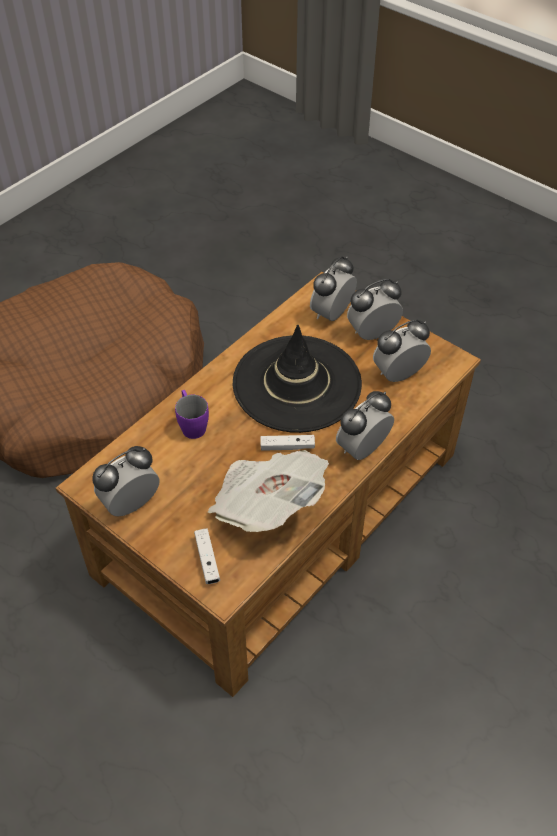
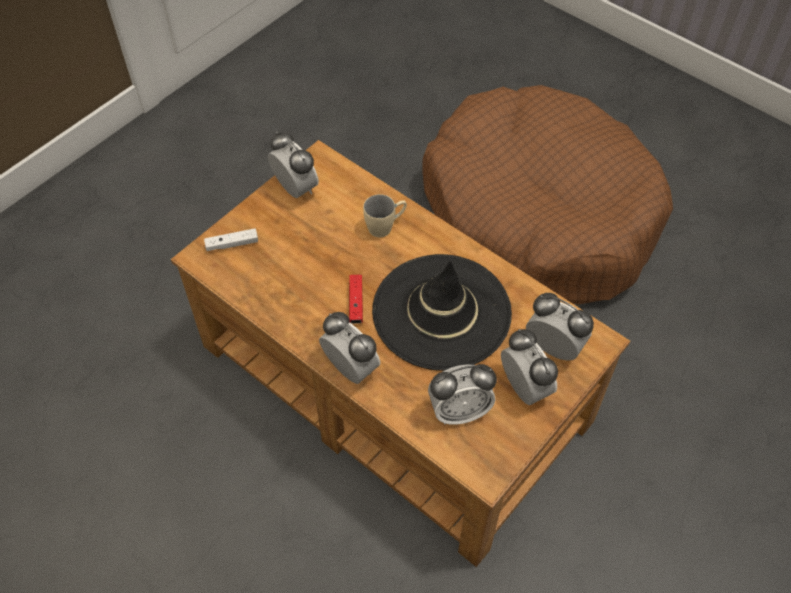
camera: 90 degrees right, 5 degrees up
purple mug [175,390,209,439] -> beige mug [363,194,407,237]
newspaper [208,450,329,532] -> none
white game controller [260,435,315,451] -> red game controller [349,275,363,324]
alarm clock [373,320,431,382] -> alarm clock turned 105 degrees clockwise [428,364,497,425]

